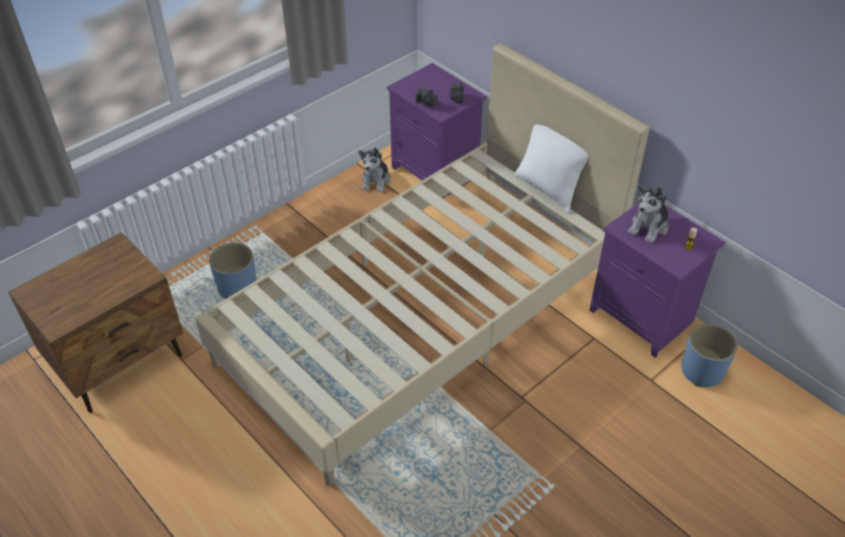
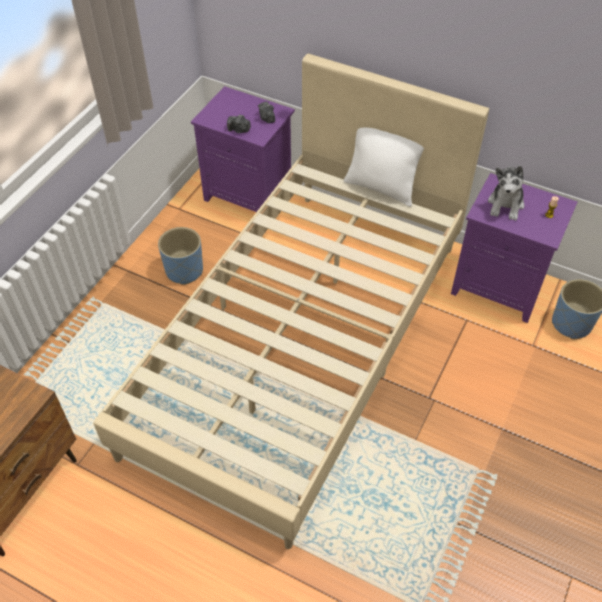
camera: 20 degrees left, 5 degrees up
blue planter [209,243,257,299] -> blue planter moved to [158,227,203,285]
plush toy [358,148,391,192] -> none

